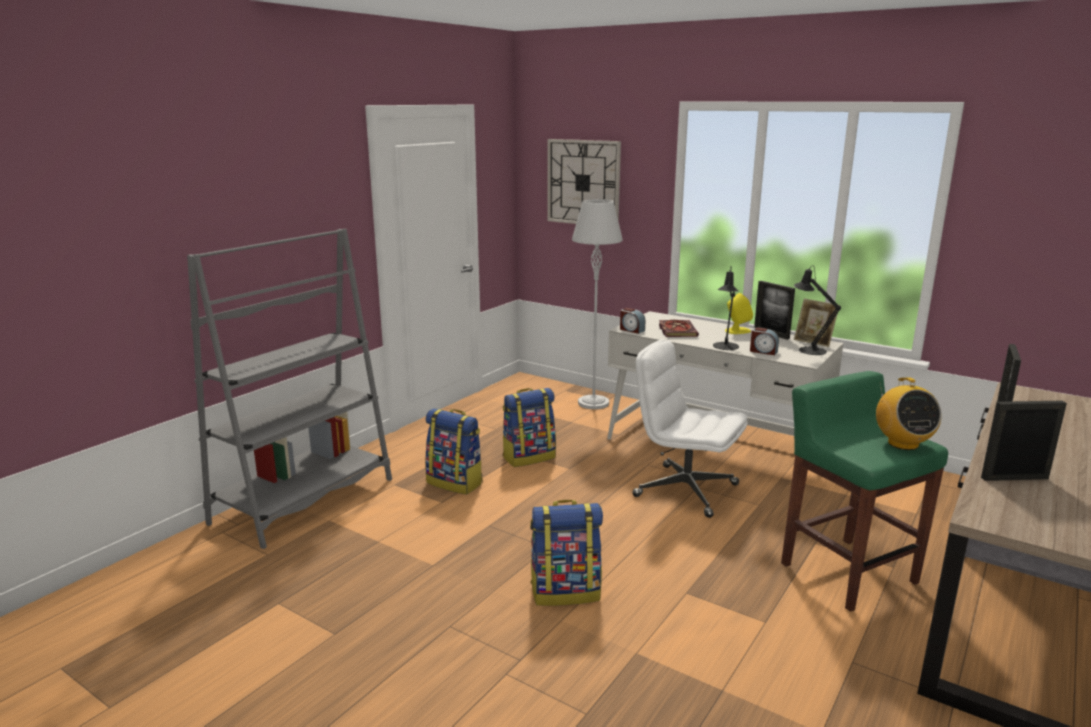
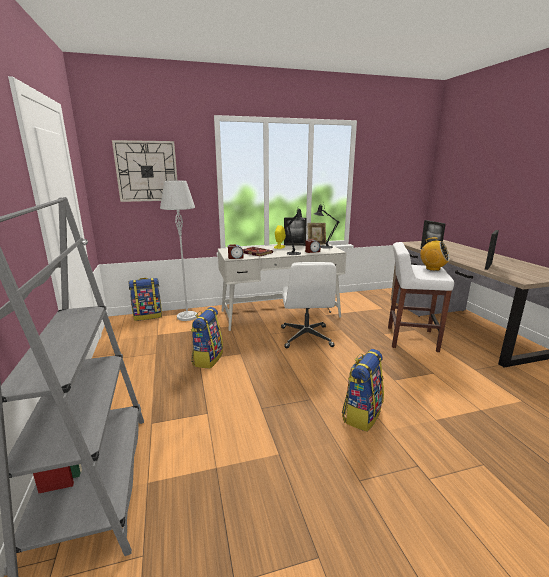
camera: 50 degrees left, 0 degrees up
backpack [425,408,483,495] -> backpack moved to [128,278,162,321]
white office chair [633,340,748,518] -> white office chair turned 75 degrees counterclockwise [281,262,336,348]
green stool [781,371,948,612] -> white stool [388,242,454,352]

